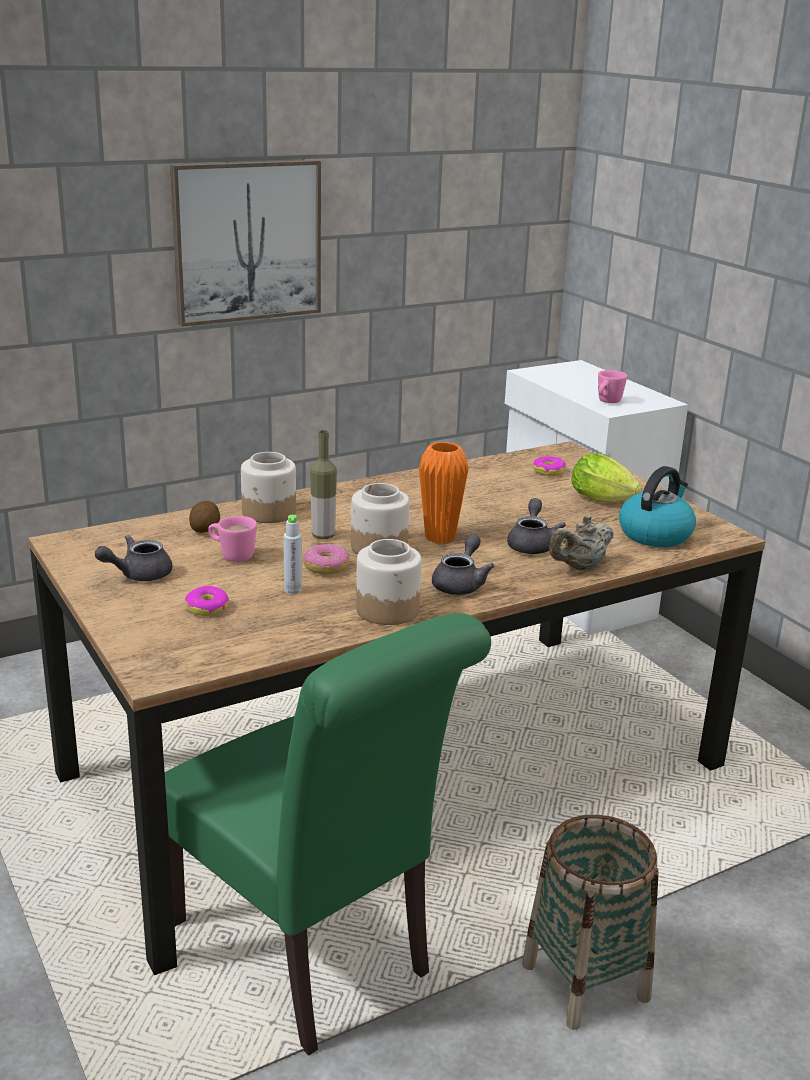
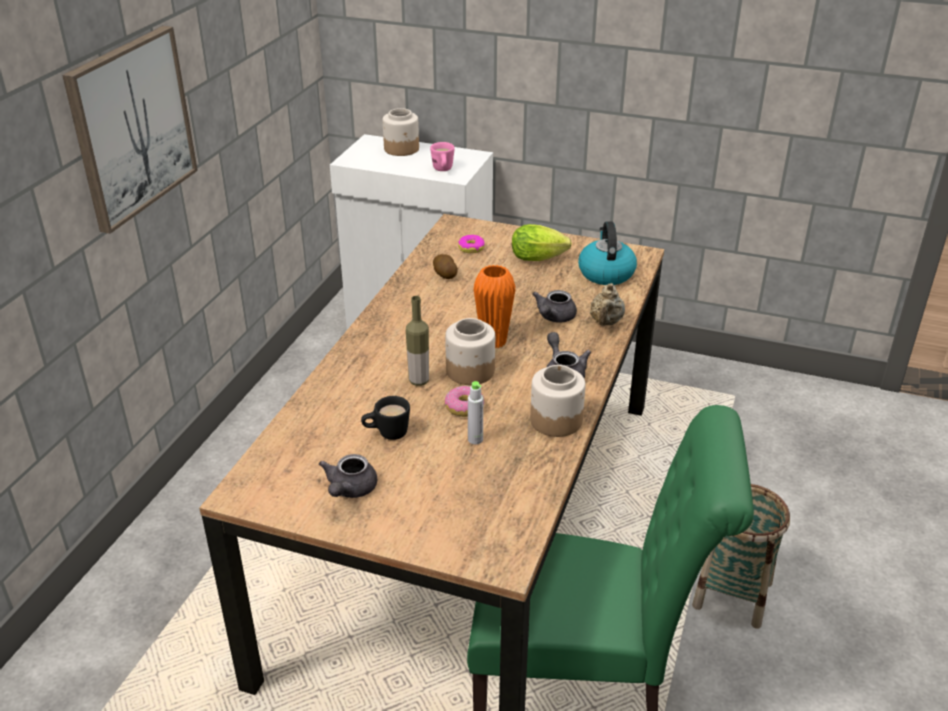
camera: 40 degrees left, 10 degrees up
donut [185,586,229,616] -> none
potato [189,501,220,533] -> potato moved to [433,254,458,279]
pink mug [208,516,257,562] -> black mug [361,396,410,440]
jar [241,452,296,523] -> jar moved to [383,108,419,156]
grey teapot [507,498,566,554] -> grey teapot turned 120 degrees counterclockwise [532,290,577,323]

